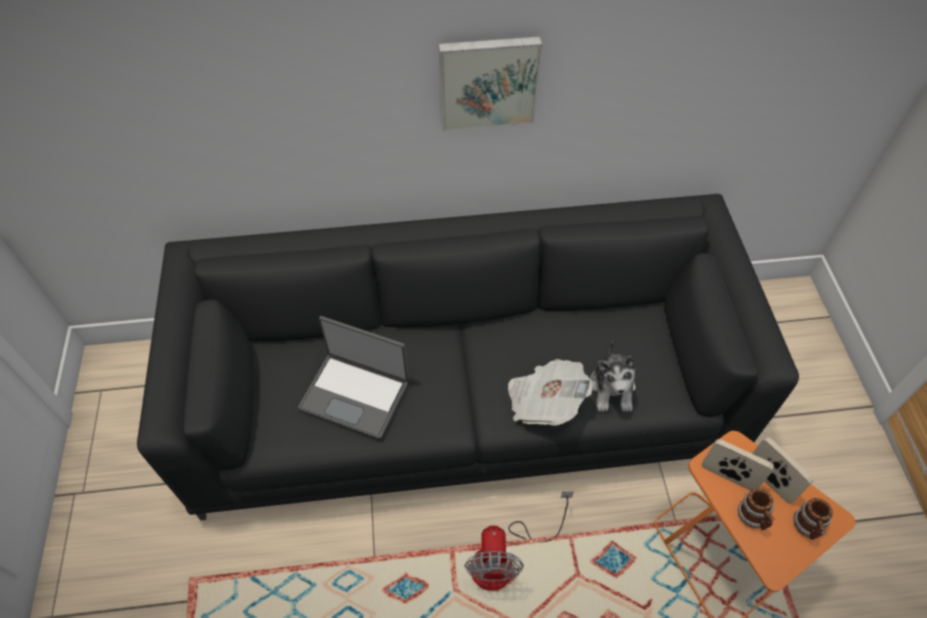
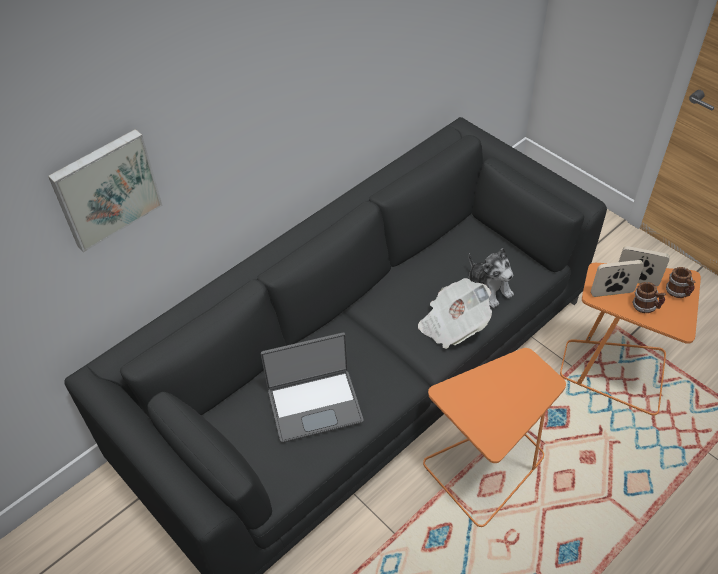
camera: 35 degrees left, 5 degrees down
picture [439,36,542,131] -> picture moved to [48,129,163,252]
fan [464,491,574,591] -> orange side table [423,348,566,527]

